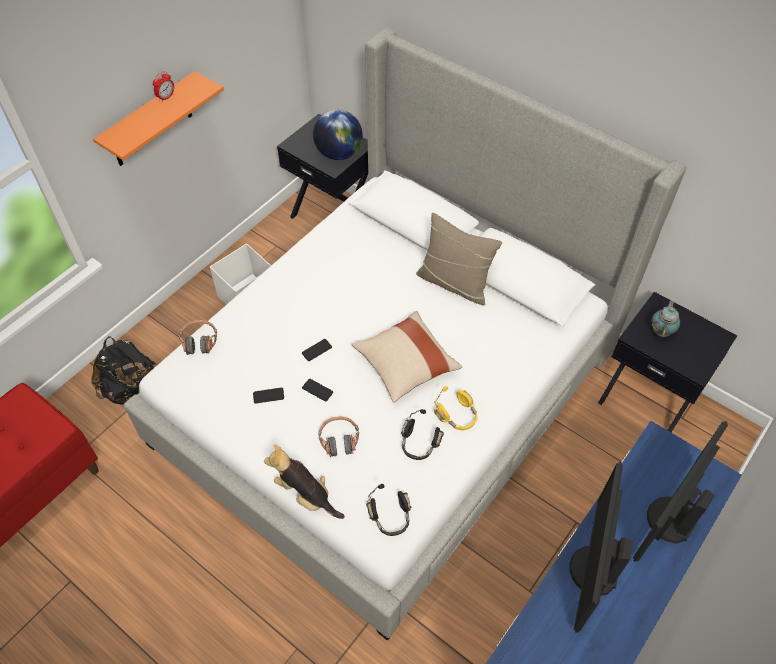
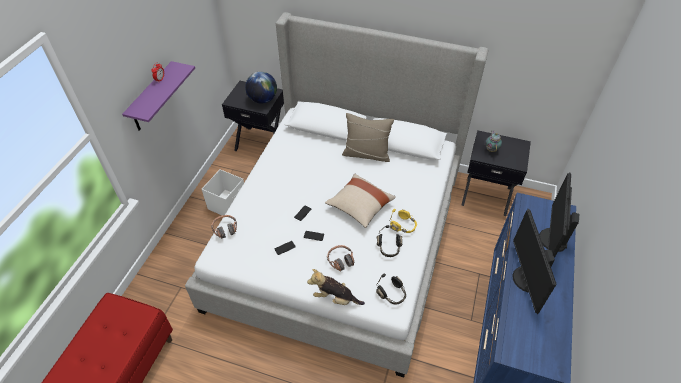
camera: 20 degrees left, 5 degrees down
black backpack [91,336,156,404] -> none
orange shelf [93,71,224,166] -> purple shelf [122,61,195,131]

